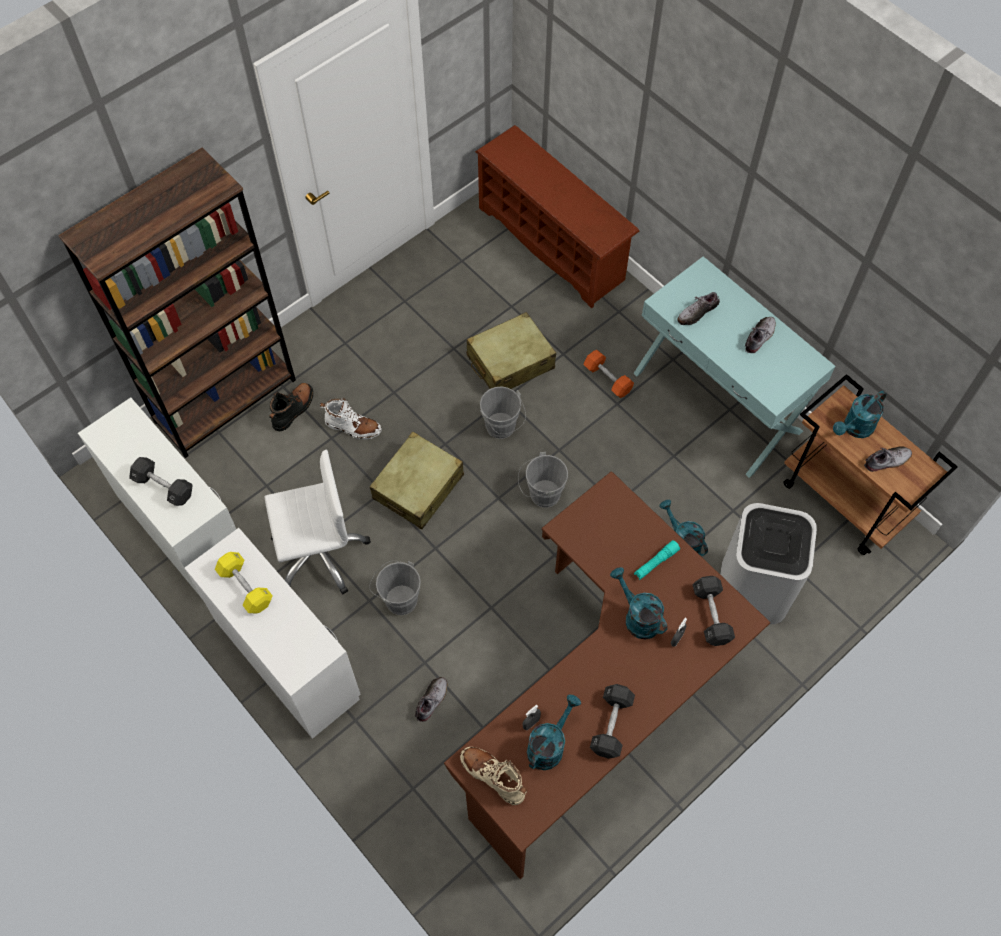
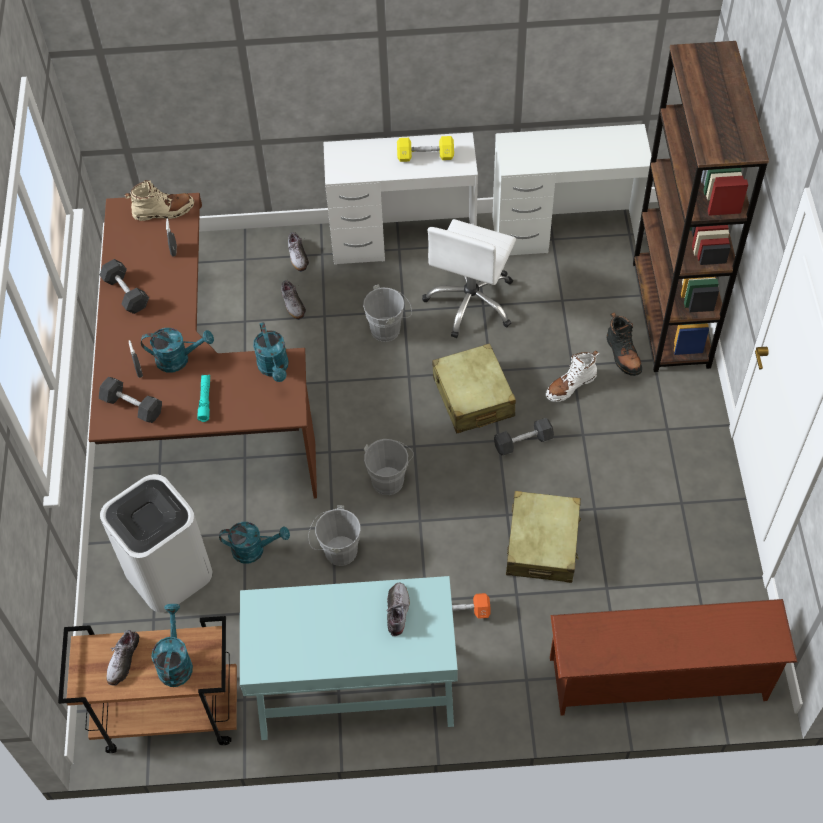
camera: 130 degrees right, 5 degrees down
black dumbbell [129,457,193,506] -> black dumbbell moved to [494,418,554,456]
grey bucket [480,386,526,439] -> grey bucket moved to [309,505,361,566]
turquoise watering can [527,695,581,770] -> turquoise watering can moved to [253,322,289,382]
shoe [745,317,776,354] -> shoe moved to [288,232,309,272]

